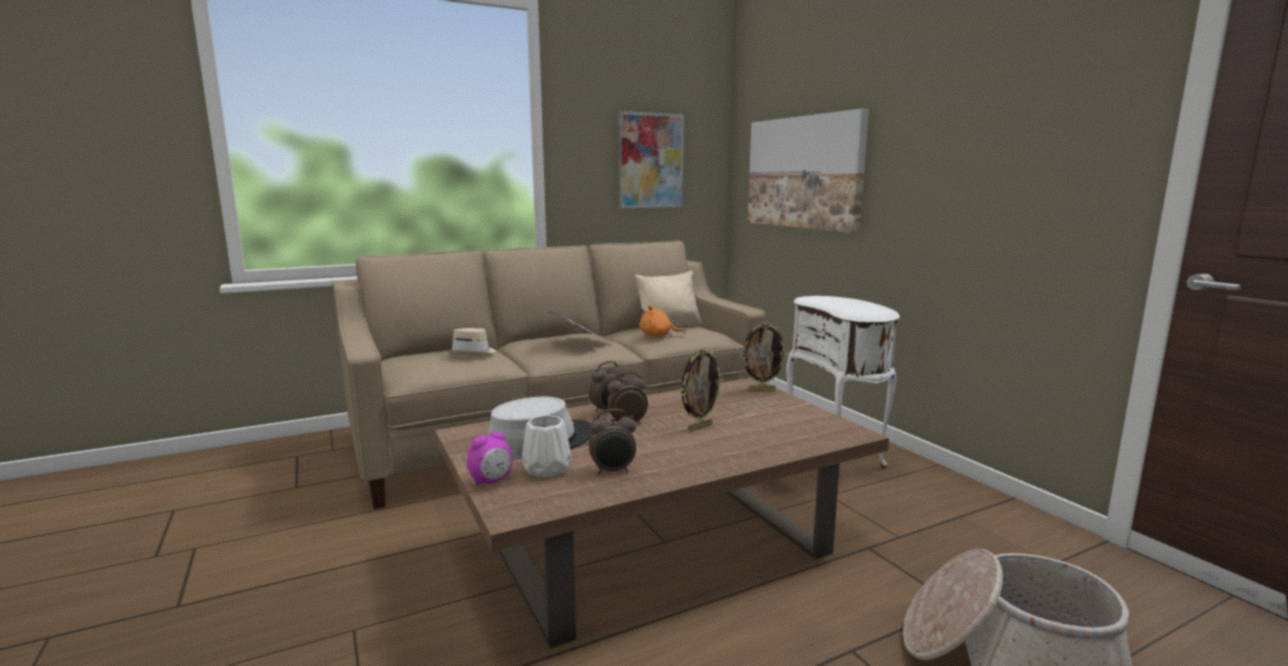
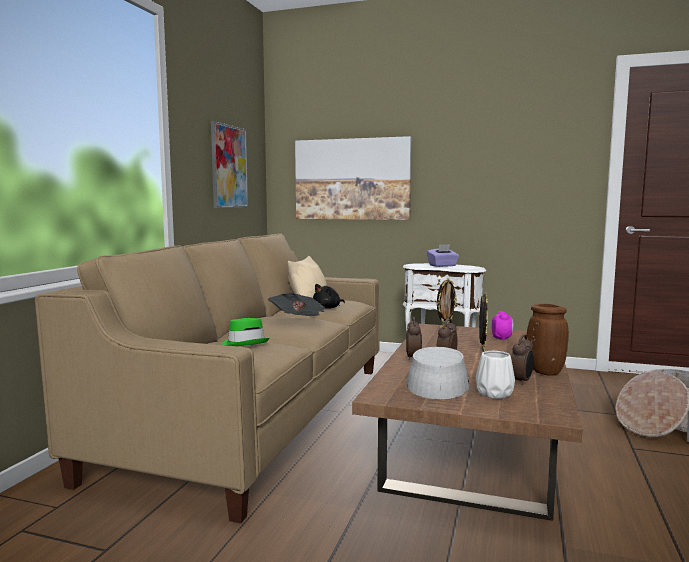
camera: 45 degrees left, 5 degrees down
beige hat [446,328,496,356] -> green hat [222,318,269,346]
alarm clock [467,431,512,485] -> alarm clock moved to [492,311,514,341]
orange plush toy [639,305,685,337] -> black plush toy [313,284,345,309]
none -> purple tissue box [427,244,459,267]
none -> brown vase [526,304,569,376]

